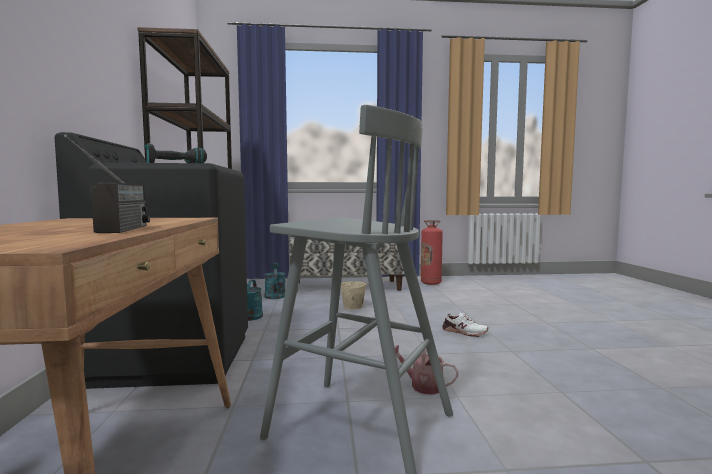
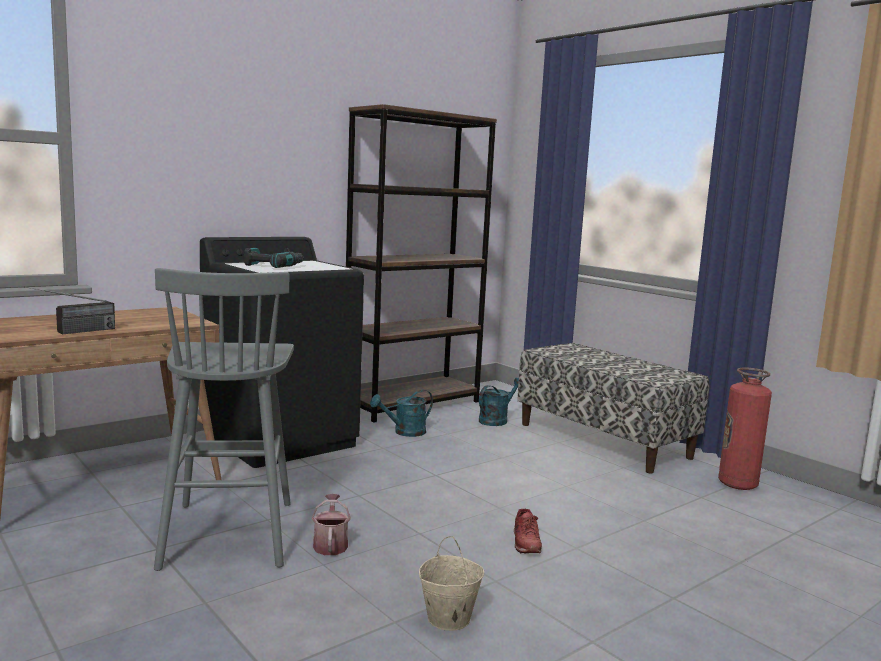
camera: 55 degrees right, 5 degrees up
beige bucket [341,268,367,310] -> beige bucket moved to [419,536,484,631]
white shoe [442,312,488,337] -> red shoe [514,509,542,554]

